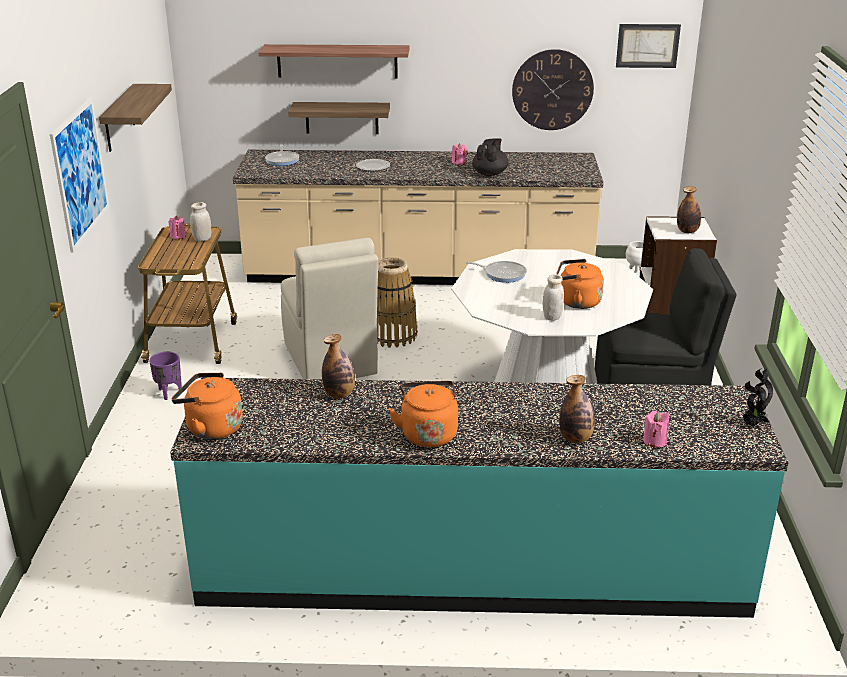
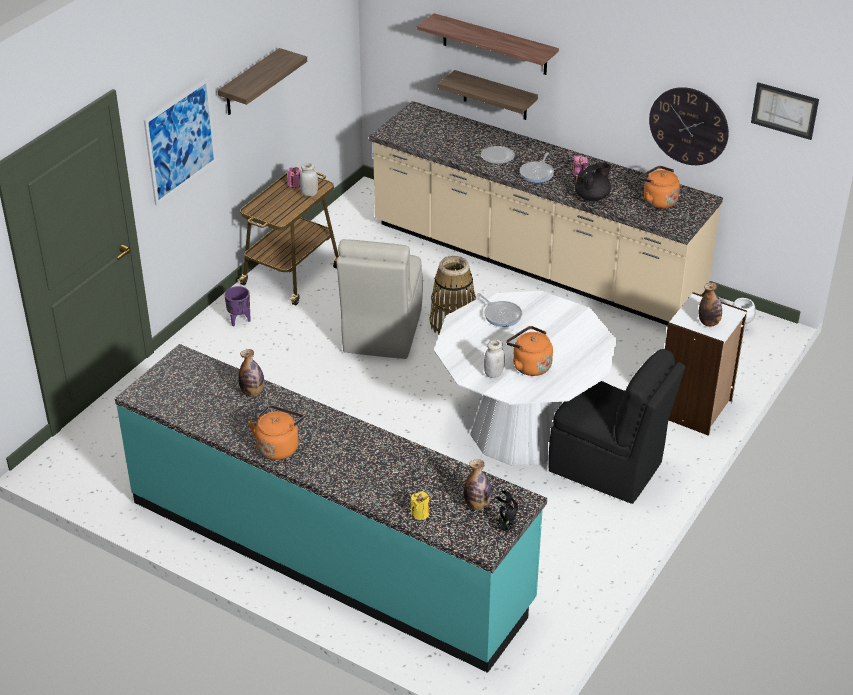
camera: 30 degrees right, 10 degrees up
orange kettle [171,372,243,440] -> orange kettle moved to [639,166,680,209]
frying pan [265,144,299,166] -> frying pan moved to [520,152,554,183]
bottle [559,375,595,443] -> bottle moved to [464,459,491,510]
pink candle [643,411,669,447] -> yellow candle [410,491,429,520]

